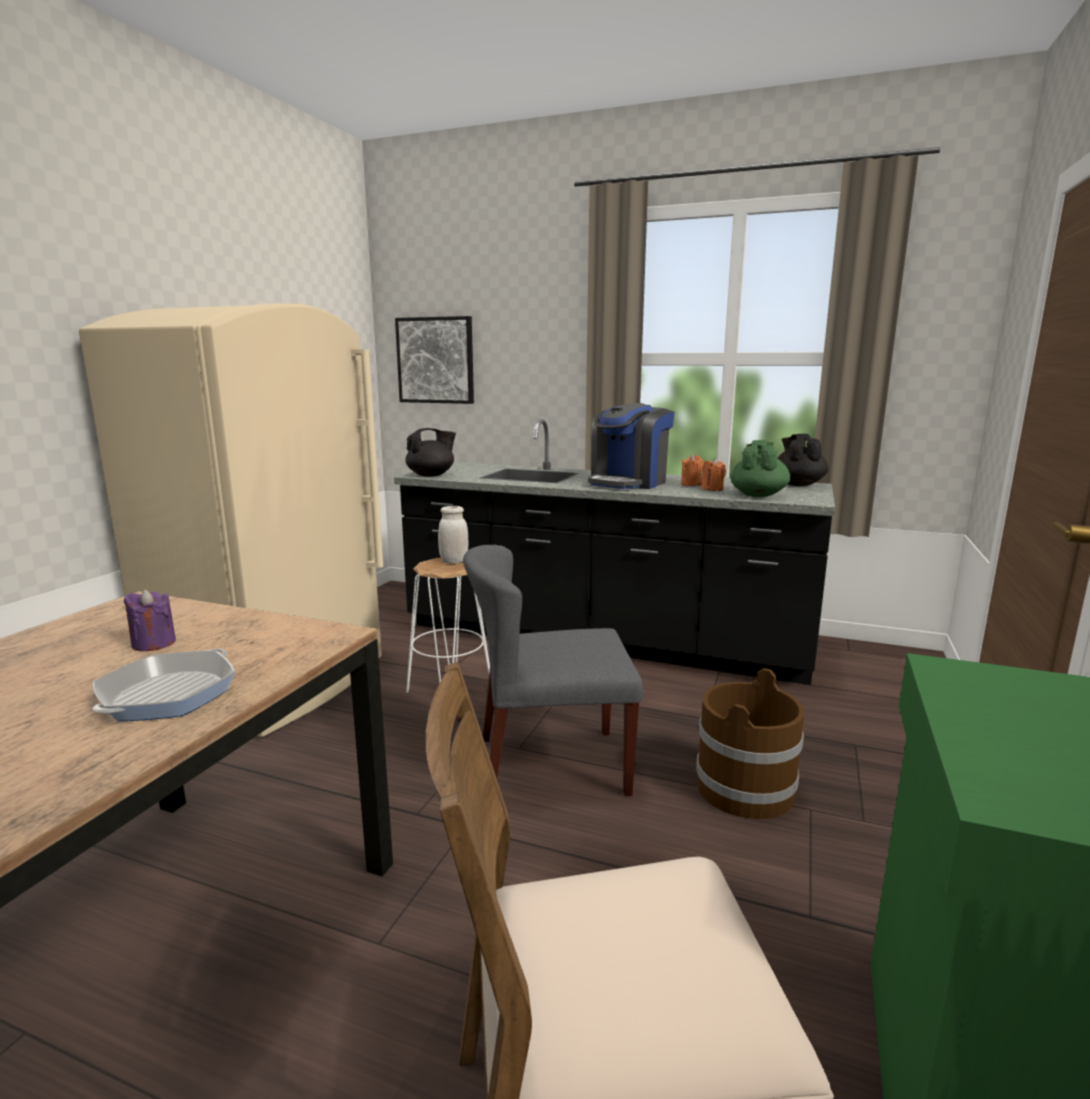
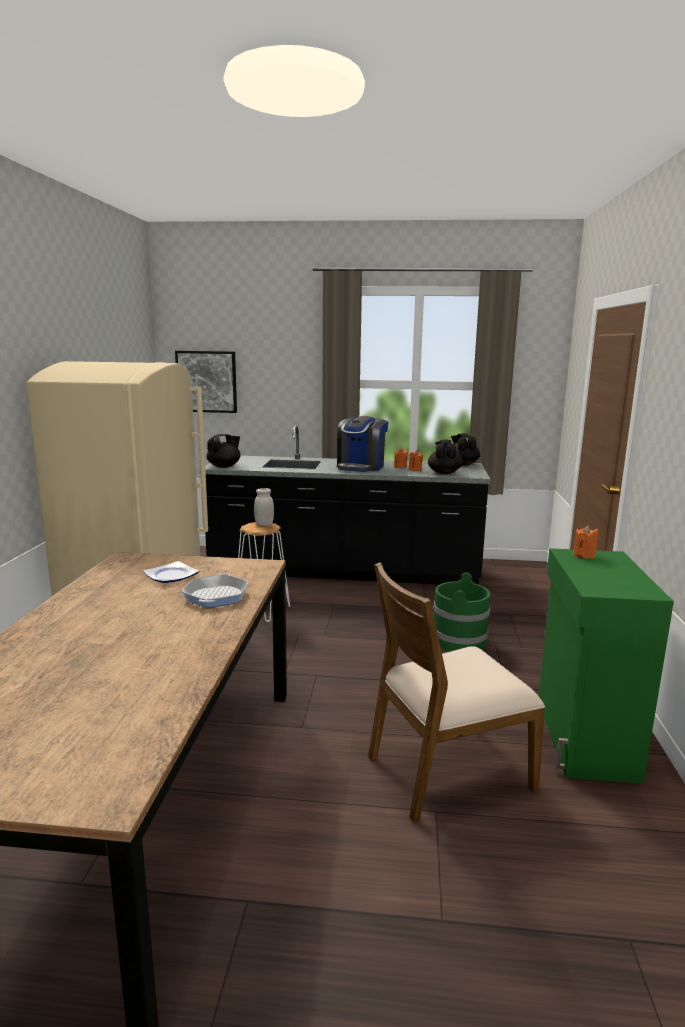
camera: 15 degrees left, 0 degrees up
purple candle [123,590,176,651] -> plate [143,561,199,583]
grey chair [463,545,643,796] -> none
brown bucket [696,668,804,819] -> green bucket [433,572,490,651]
green teapot [730,440,790,497] -> black teapot [428,440,463,474]
none -> orange candle [573,525,599,559]

